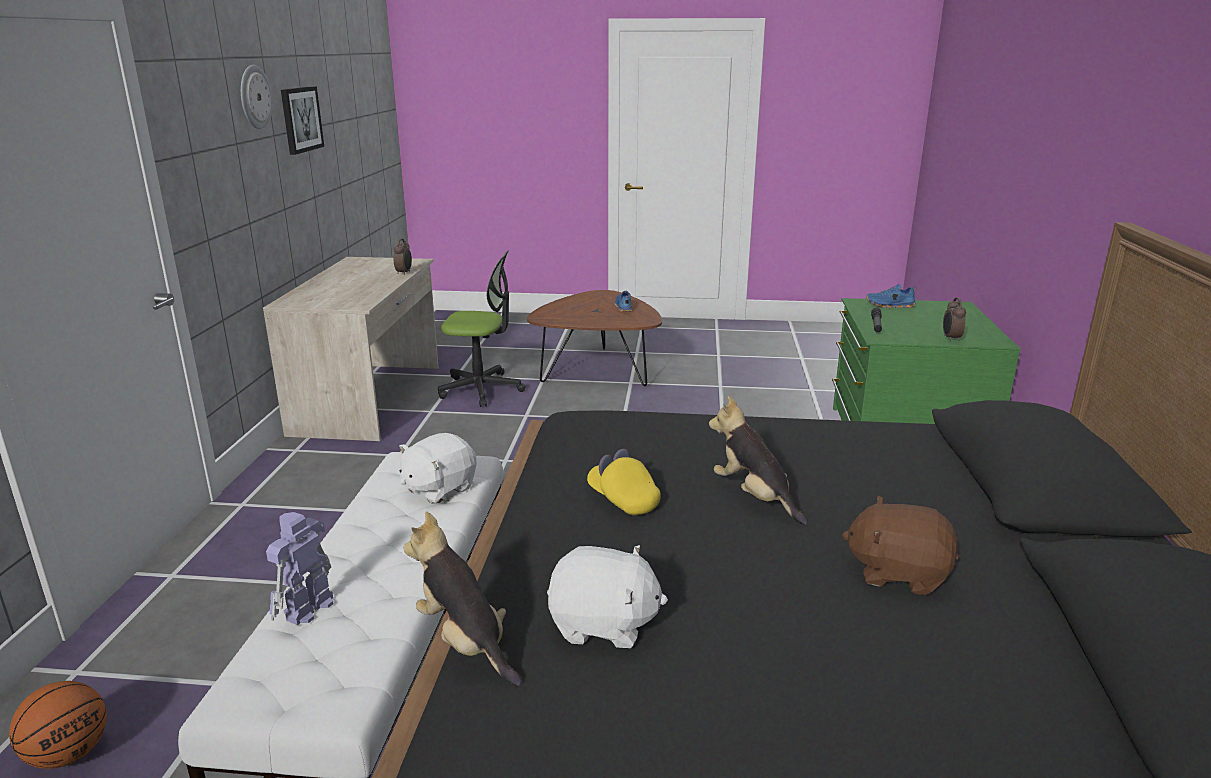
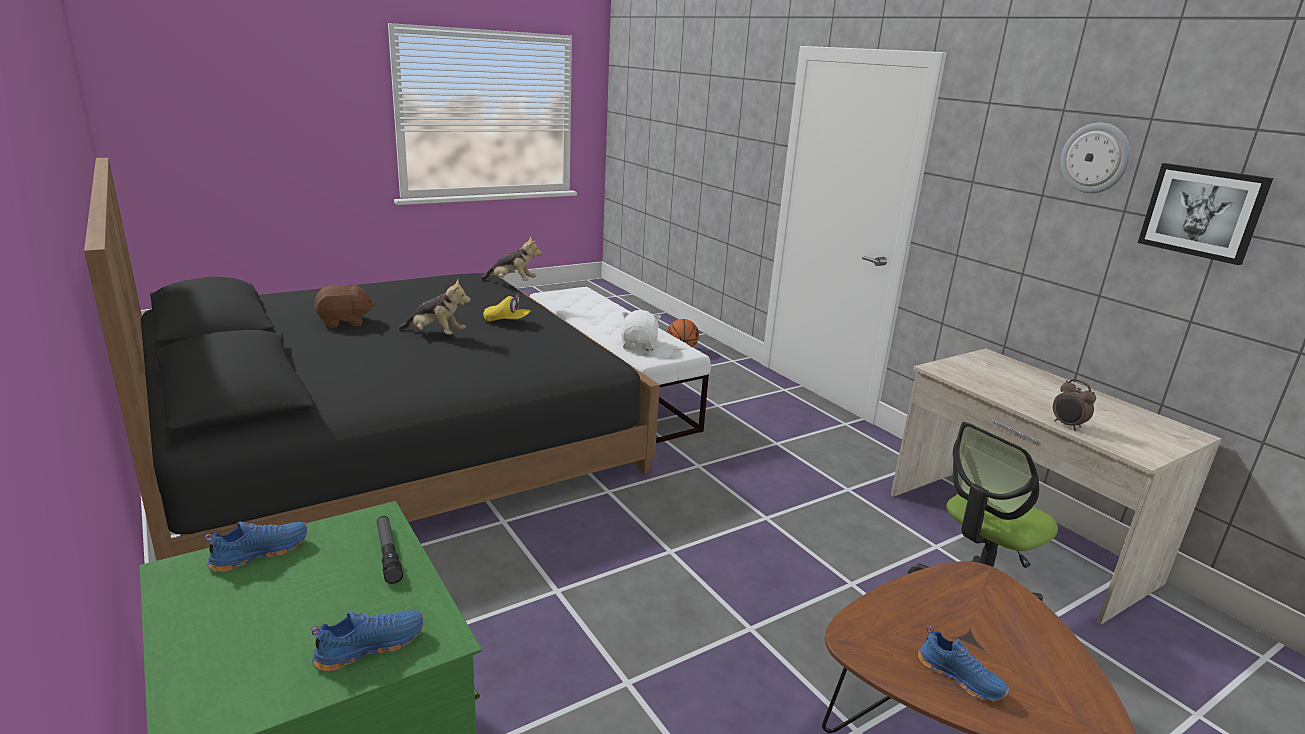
camera: 140 degrees right, 0 degrees up
toy robot [266,512,333,625] -> none
white plush toy [547,545,668,648] -> none
alarm clock [943,297,966,342] -> blue shoe [205,522,307,572]

